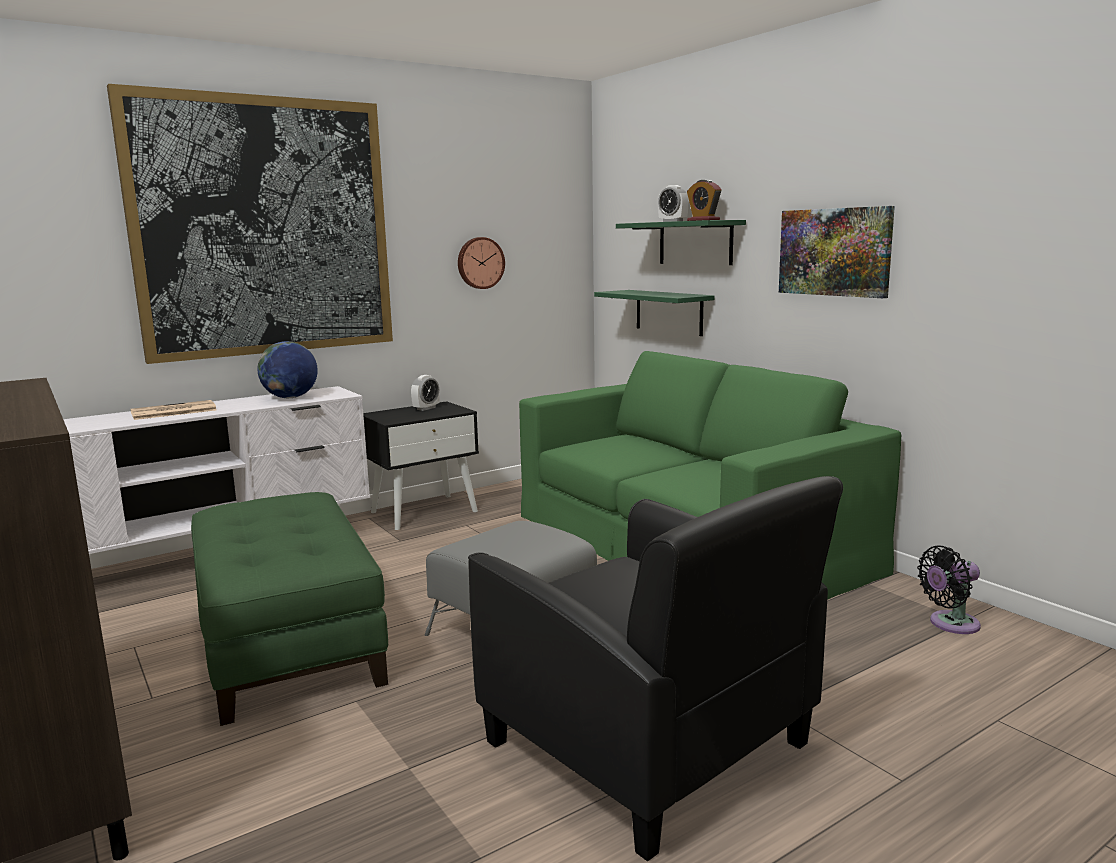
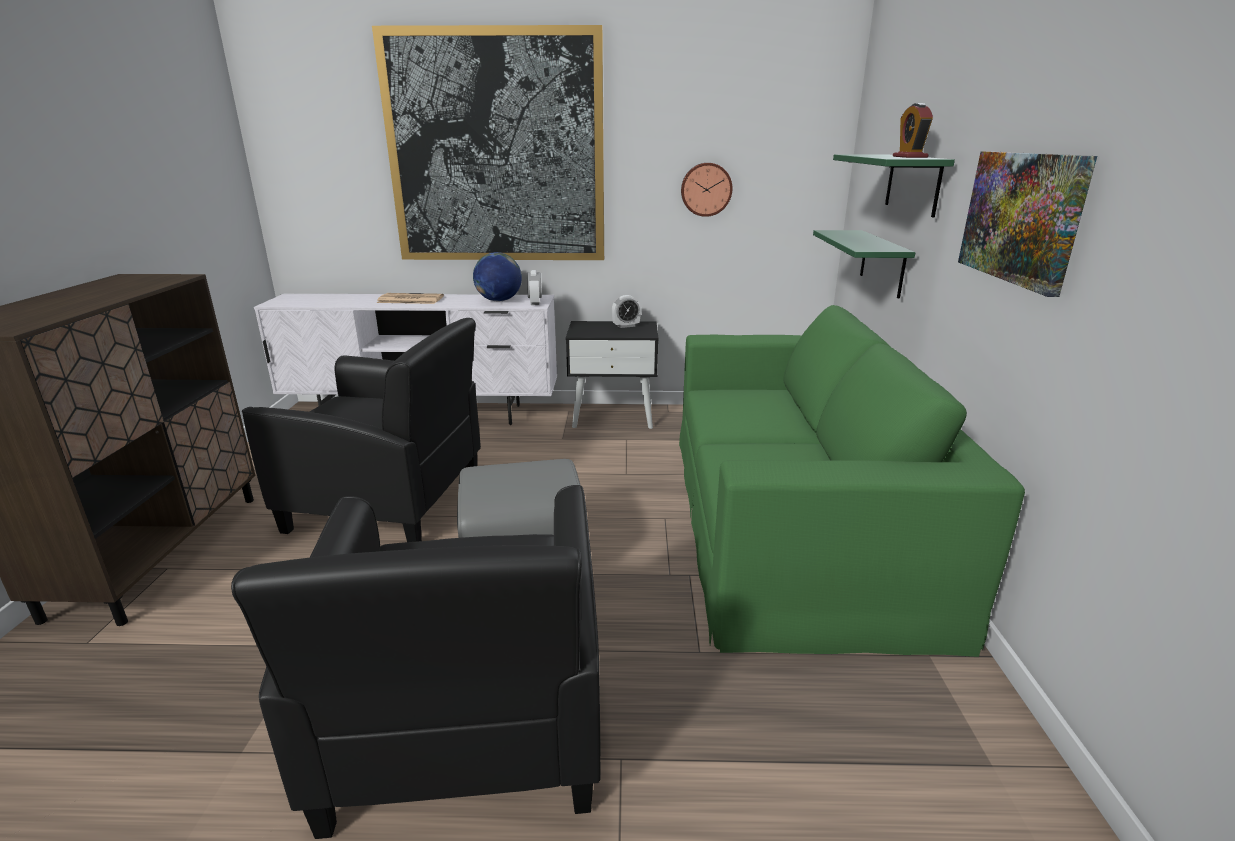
camera: 35 degrees right, 10 degrees up
green ottoman [191,492,388,726] -> black armchair [242,318,481,542]
alarm clock [658,185,689,222] -> alarm clock moved to [527,270,542,305]
black fan [917,545,981,634] -> none

